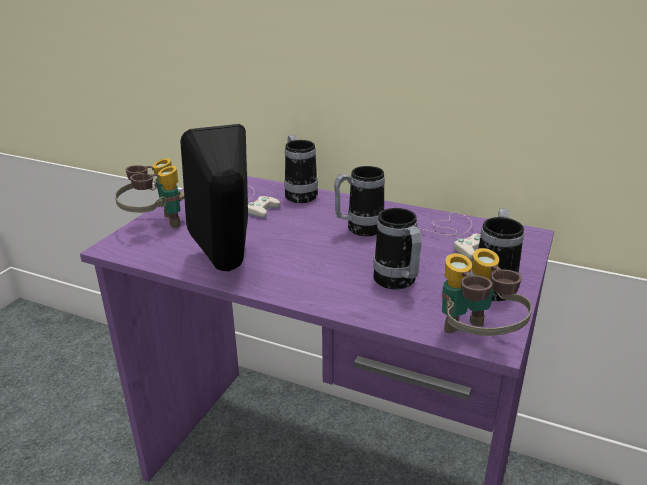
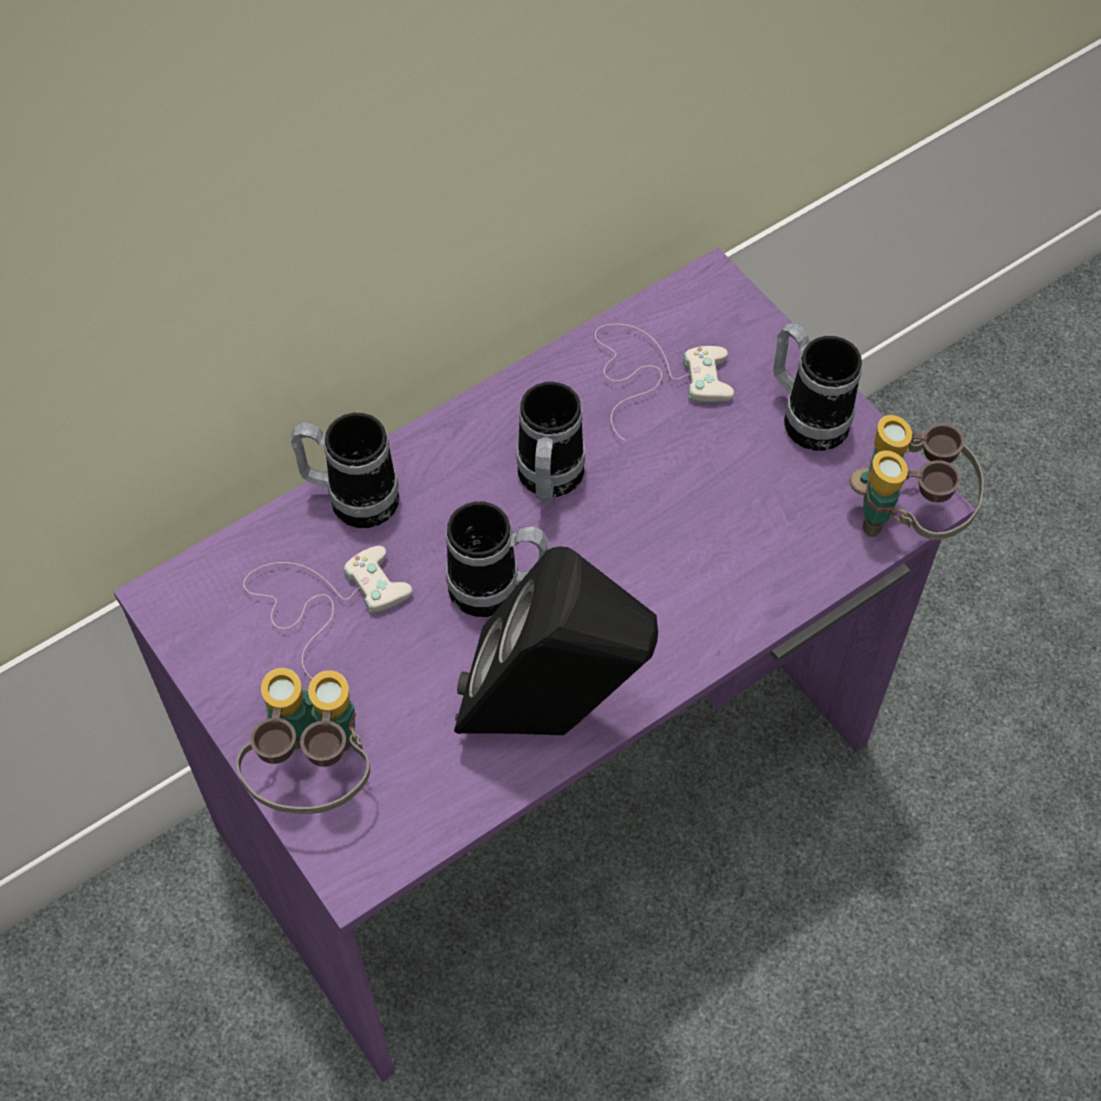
camera: 60 degrees left, 30 degrees up
mug [373,208,422,289] -> mug moved to [446,502,548,617]

